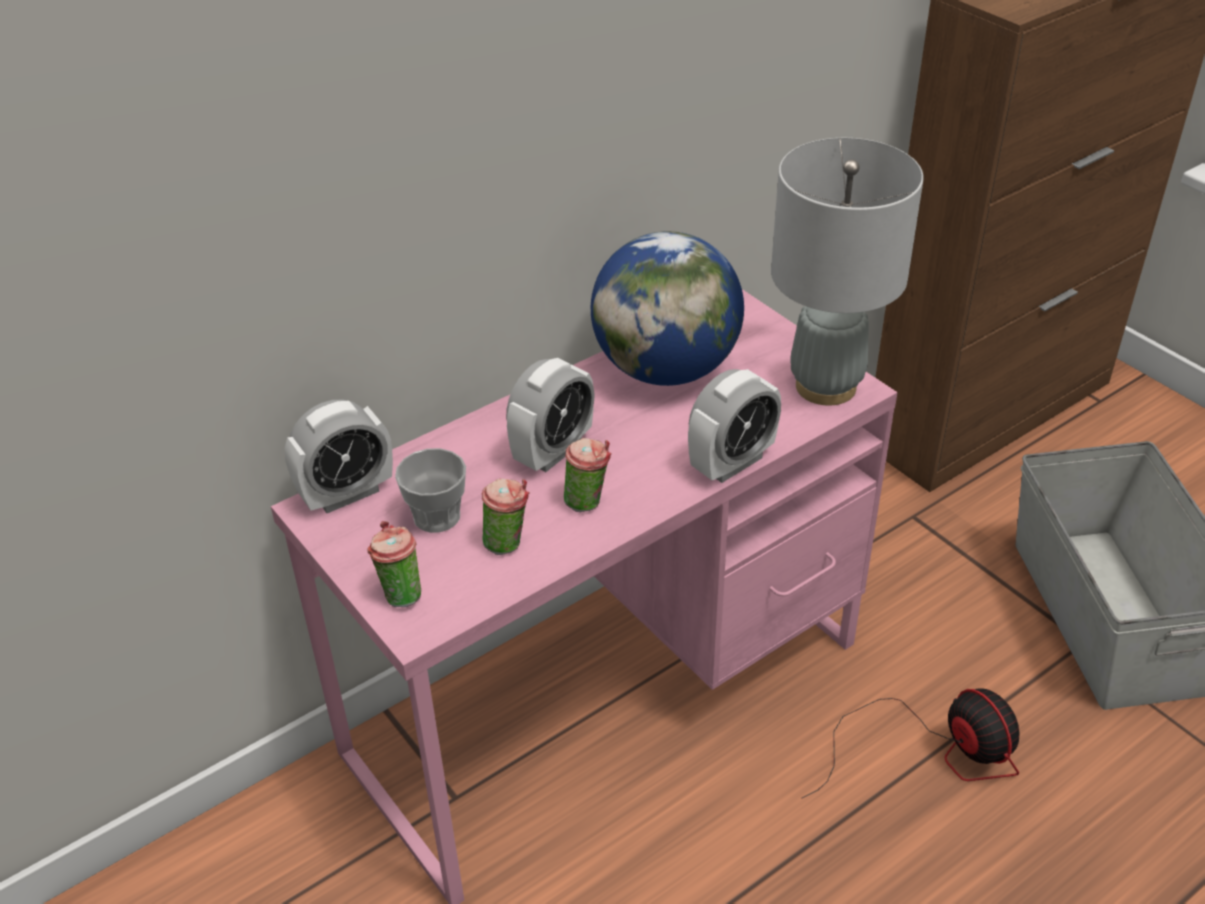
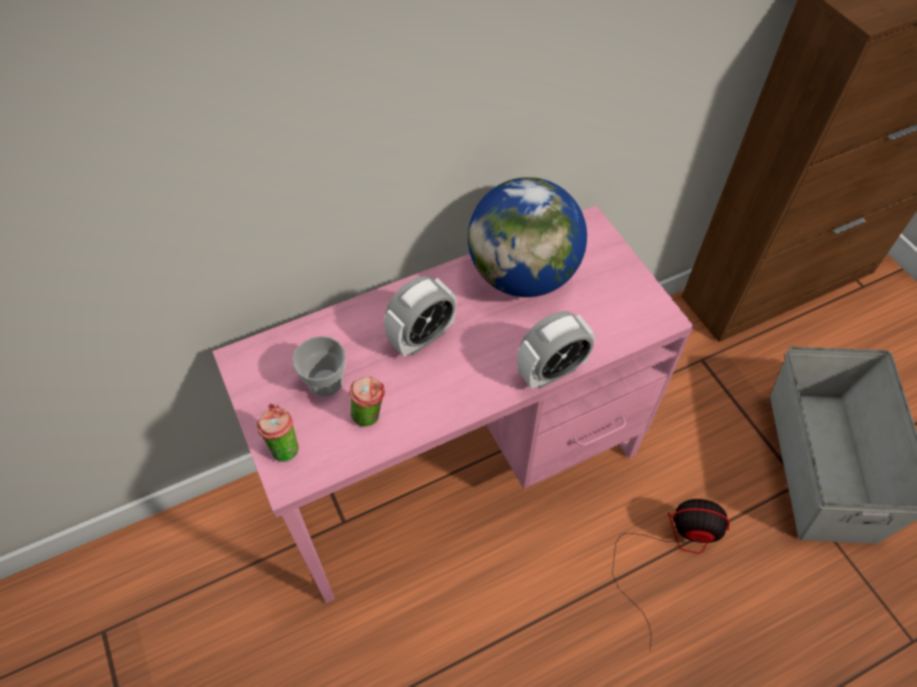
camera: 10 degrees right, 15 degrees up
alarm clock [285,399,393,513] -> none
cup [564,438,611,512] -> none
grey table lamp [771,138,924,406] -> none
fan [801,688,1020,799] -> fan turned 60 degrees counterclockwise [612,499,730,650]

